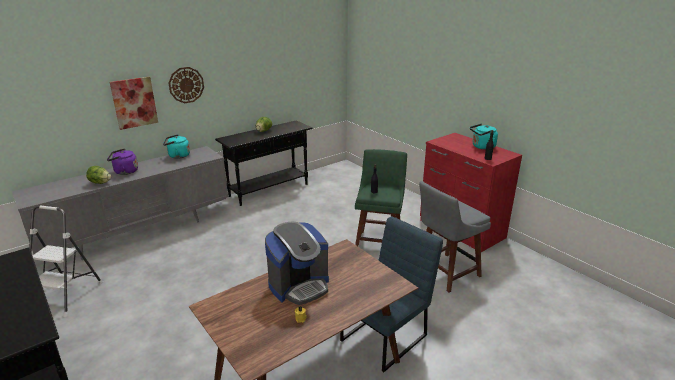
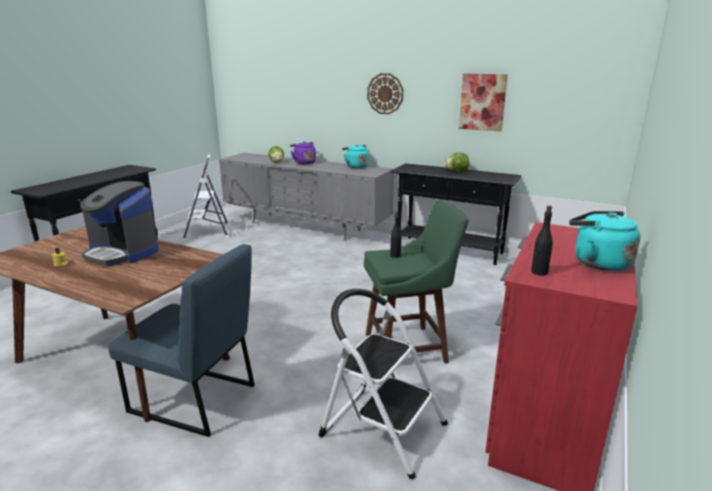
camera: 65 degrees right, 5 degrees down
picture [110,77,158,130] -> picture moved to [459,74,508,131]
grey stool [419,181,491,293] -> step ladder [319,289,448,479]

